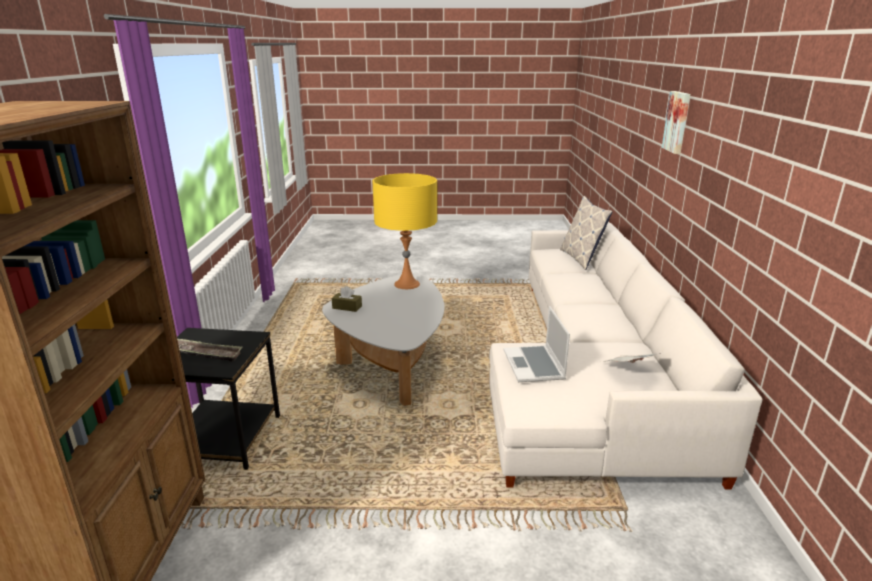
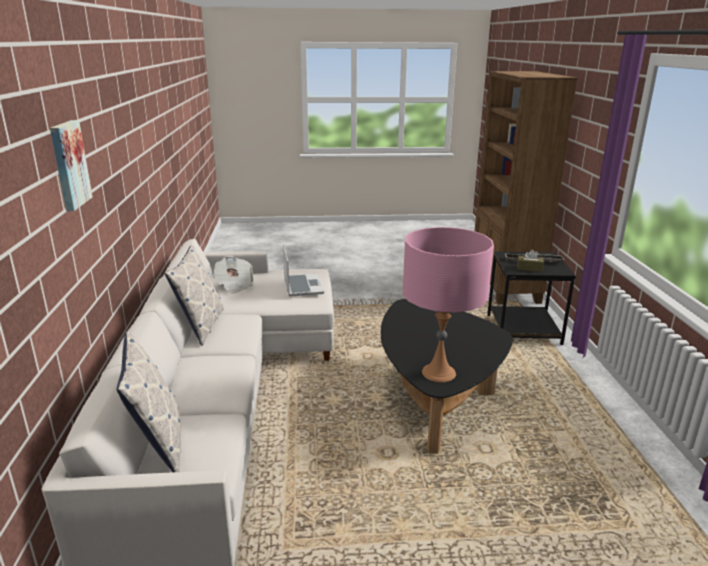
camera: 175 degrees right, 0 degrees up
white coffee table [322,273,445,406] -> black coffee table [381,299,513,454]
brown tissue box [332,286,362,312] -> brown tissue box moved to [517,250,544,272]
yellow table lamp [372,173,437,289] -> pink table lamp [403,227,494,382]
none -> pillow [165,245,224,346]

